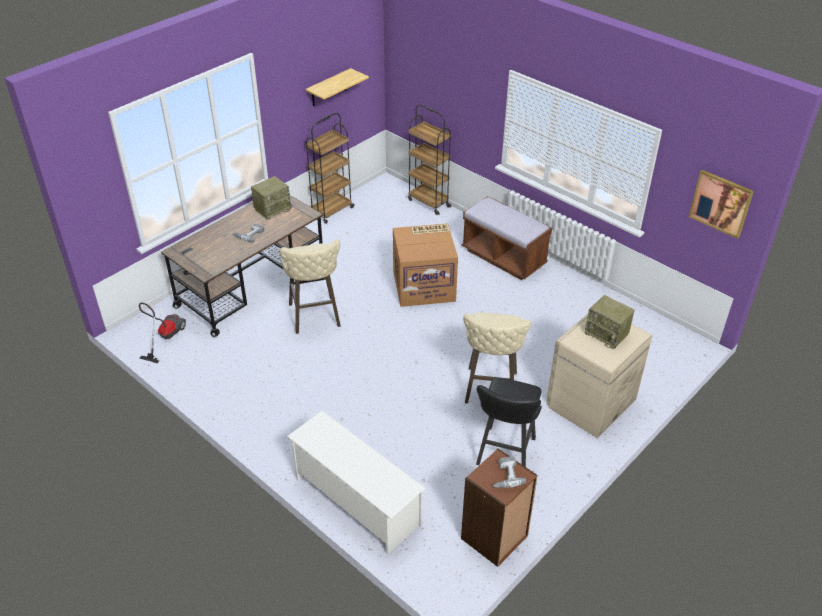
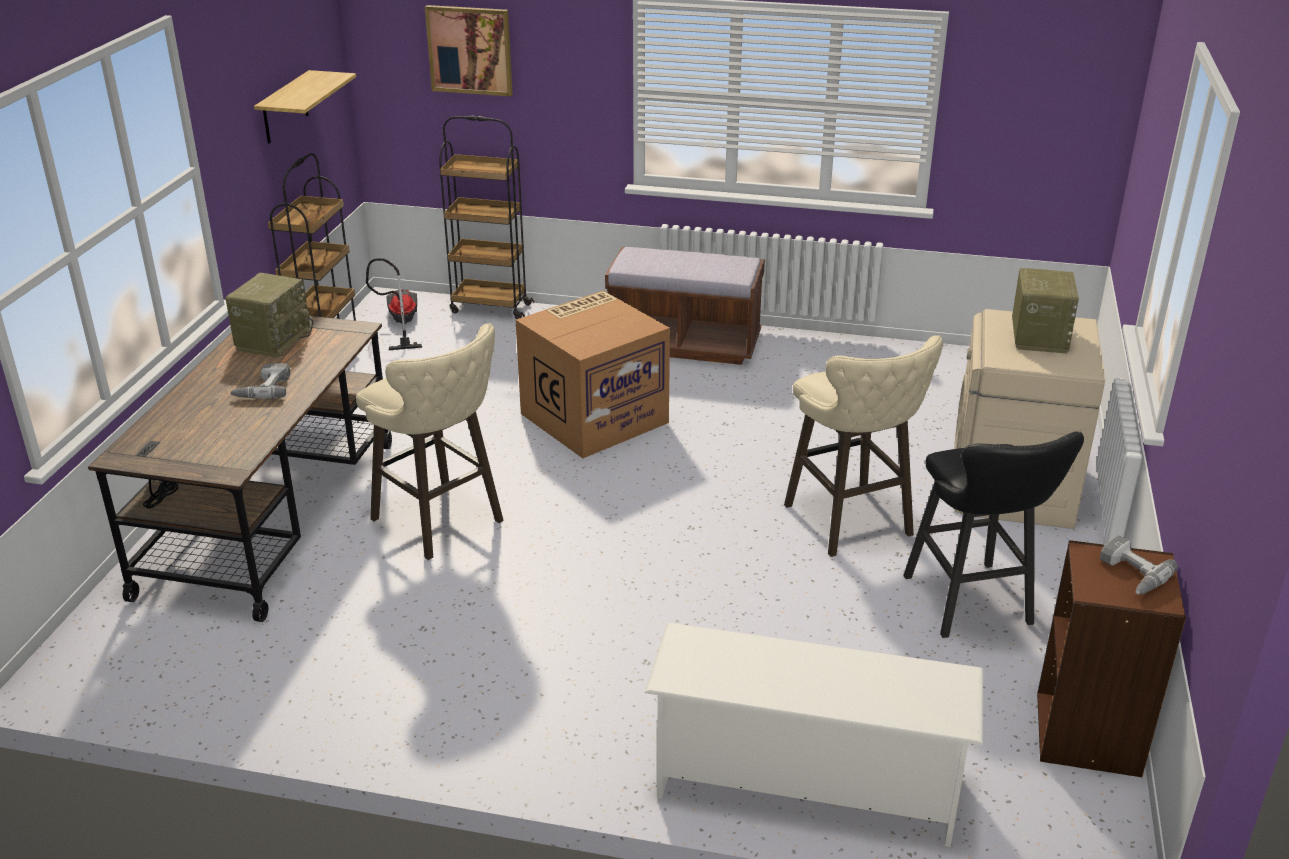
camera: 30 degrees left, 10 degrees down
vacuum cleaner [139,303,186,363] -> vacuum cleaner moved to [366,258,422,350]
radio [585,295,635,349] -> radio turned 90 degrees counterclockwise [1012,268,1079,354]
picture [689,170,754,239] -> picture moved to [425,5,513,96]

